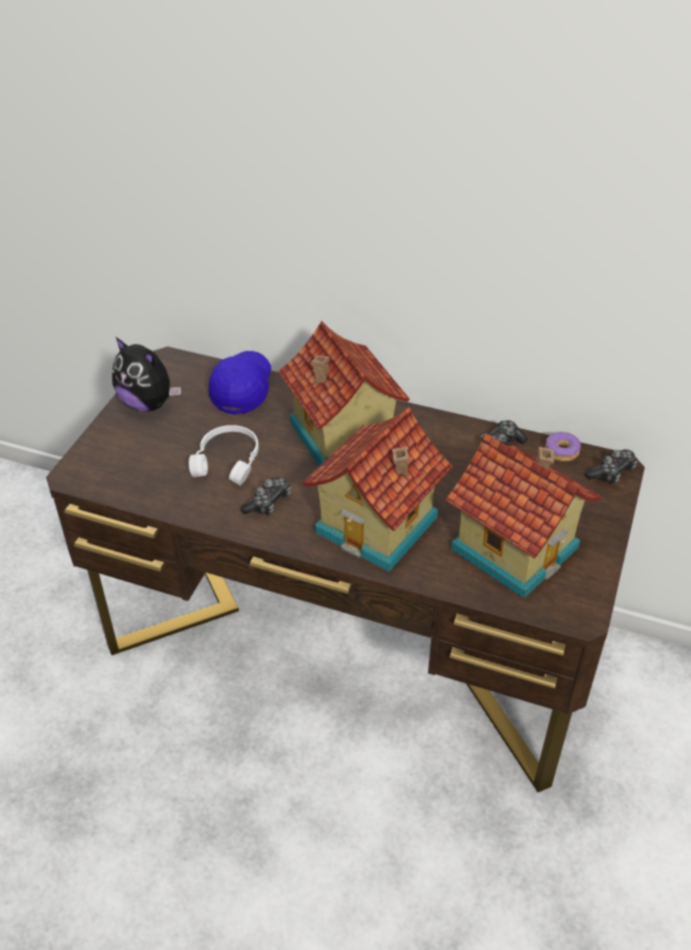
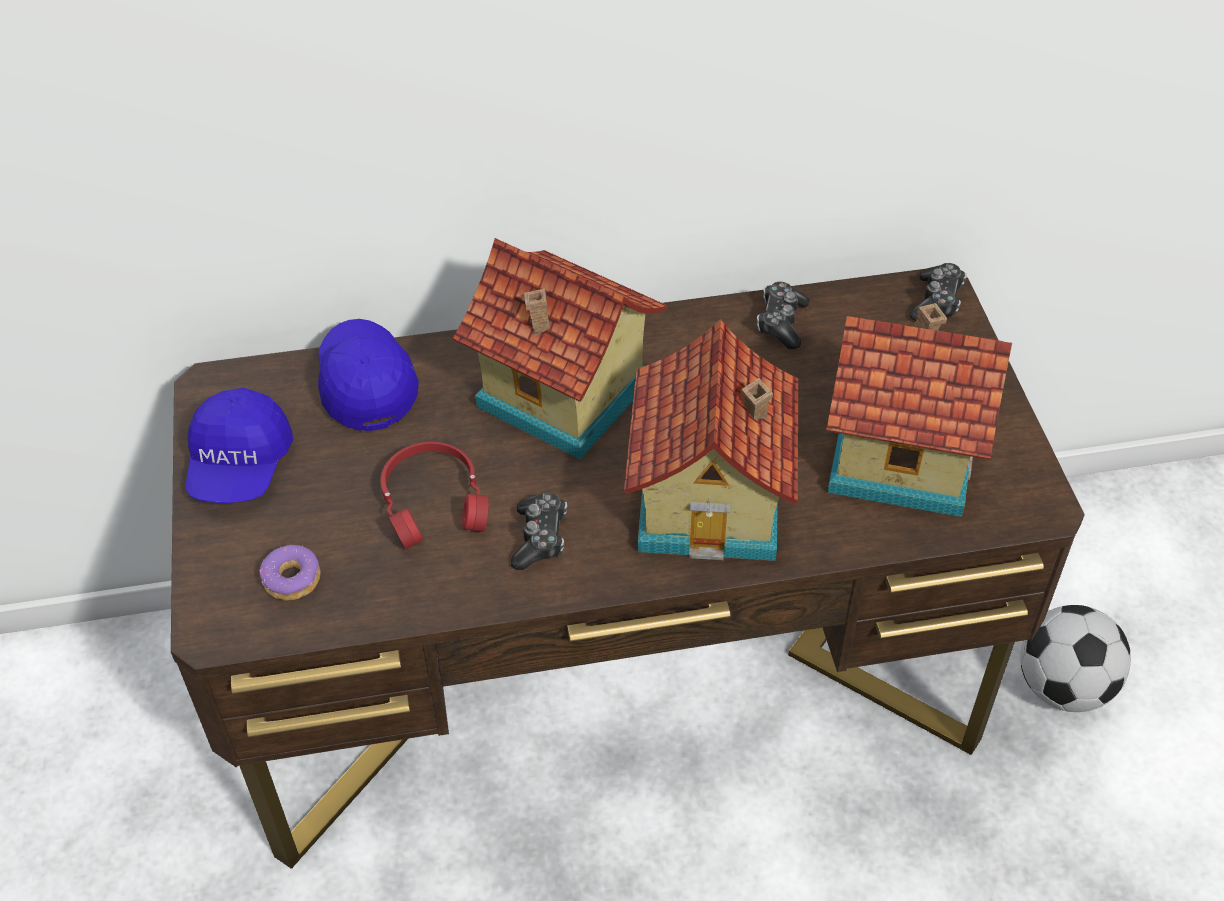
camera: 30 degrees left, 5 degrees up
plush toy [112,337,181,412] -> blue cap [186,388,293,503]
white headphones [189,425,259,486] -> red headphones [380,442,489,549]
donut [545,432,581,461] -> donut moved to [259,545,321,600]
none -> football [1020,605,1131,712]

